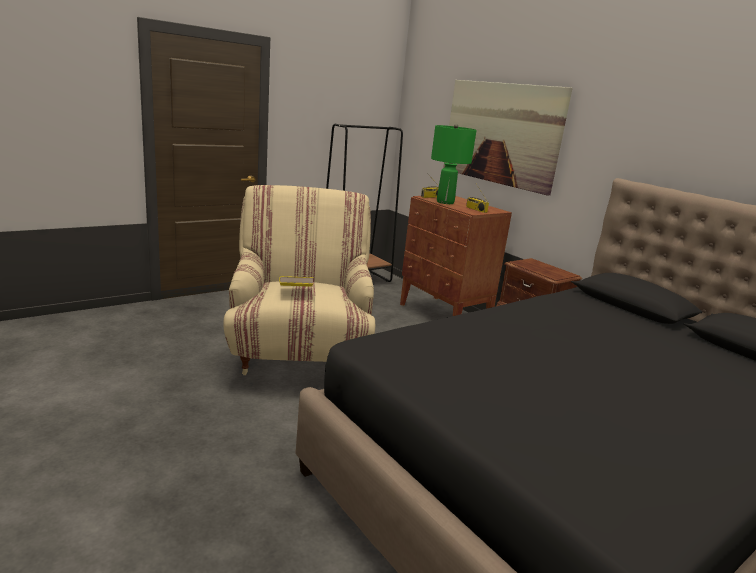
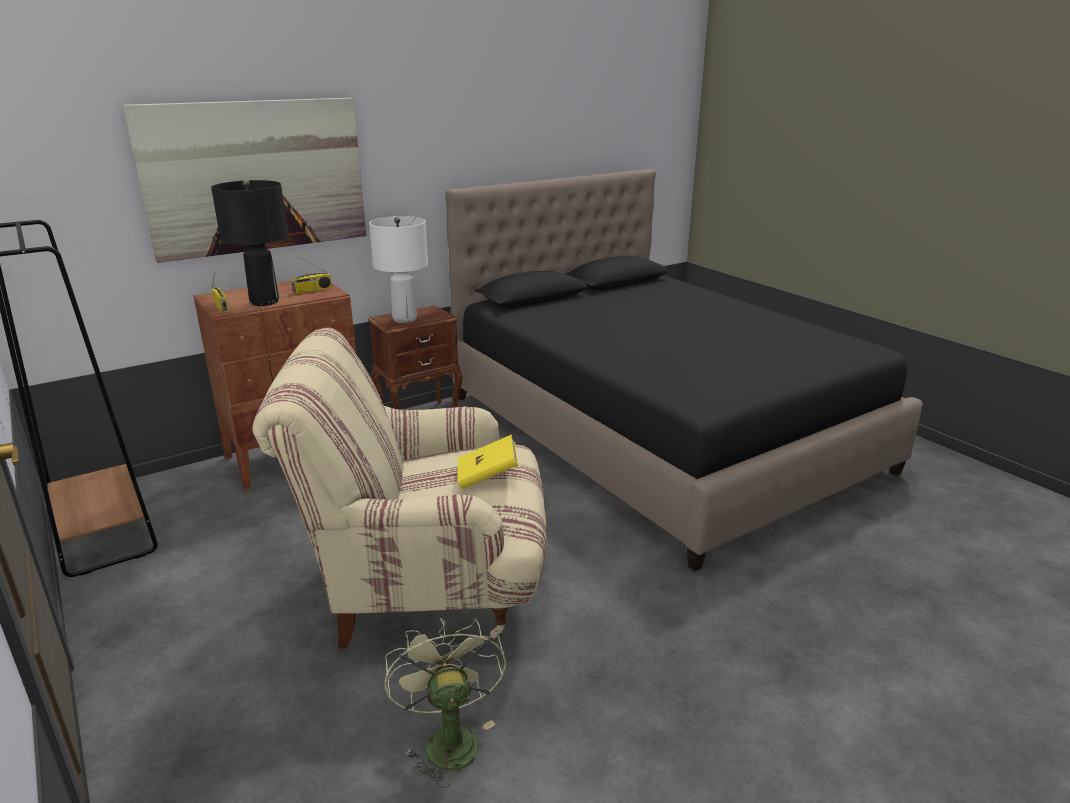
camera: 85 degrees left, 5 degrees up
green table lamp [431,124,477,204] -> black table lamp [211,180,288,306]
none -> white table lamp [369,216,428,323]
none -> green fan [385,618,506,788]

